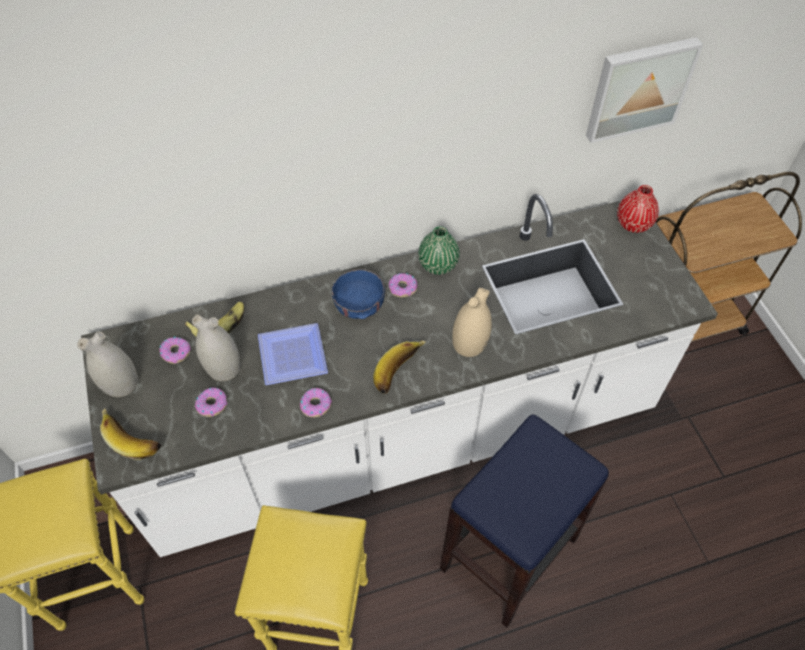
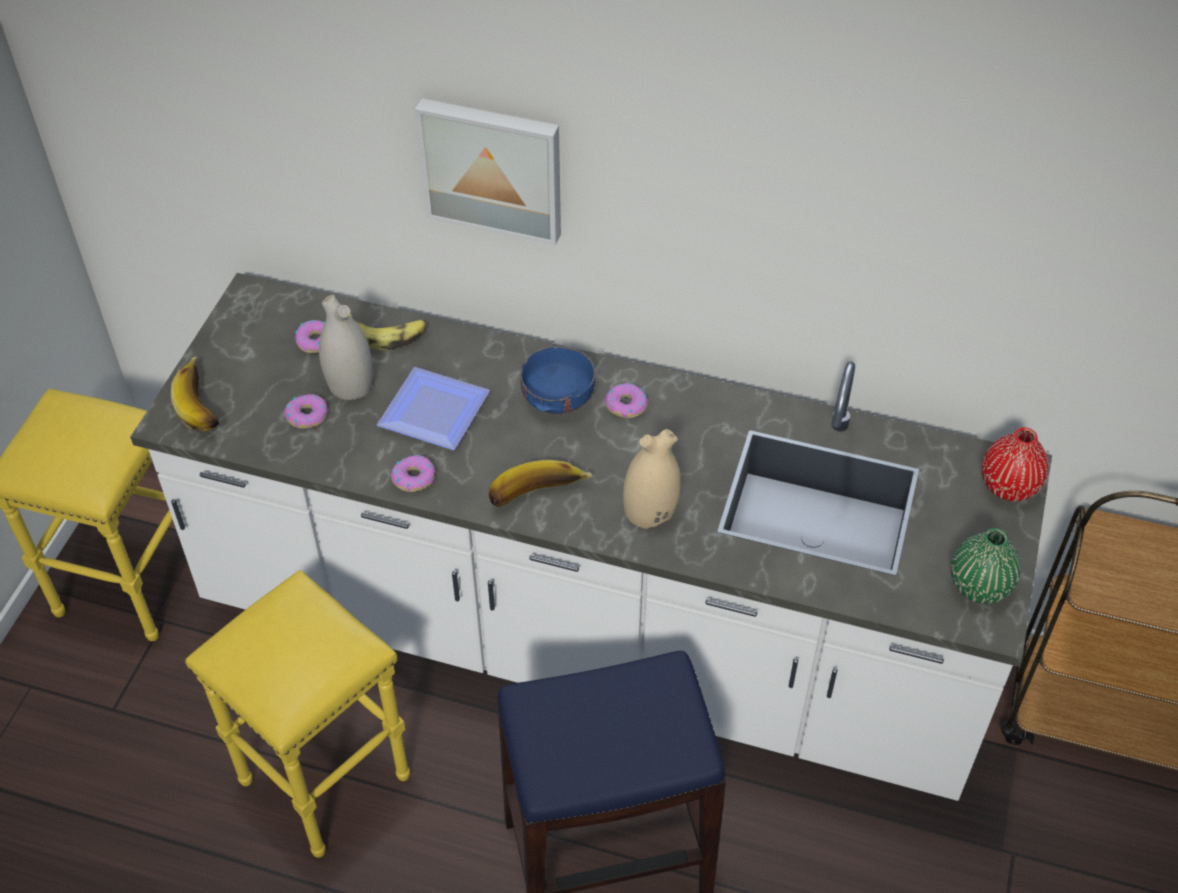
camera: 35 degrees right, 5 degrees down
white vase [78,331,138,397] -> none
green vase [418,226,460,275] -> green vase moved to [951,528,1021,604]
picture [586,37,703,143] -> picture moved to [415,98,561,245]

